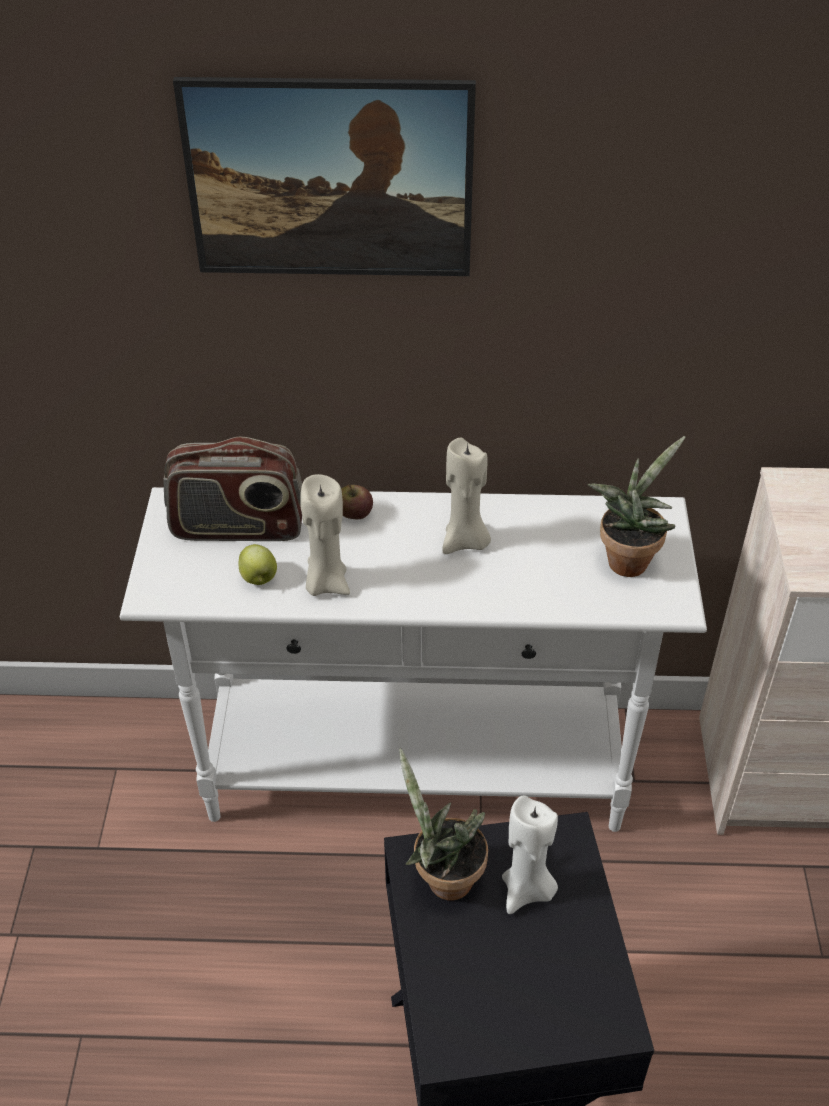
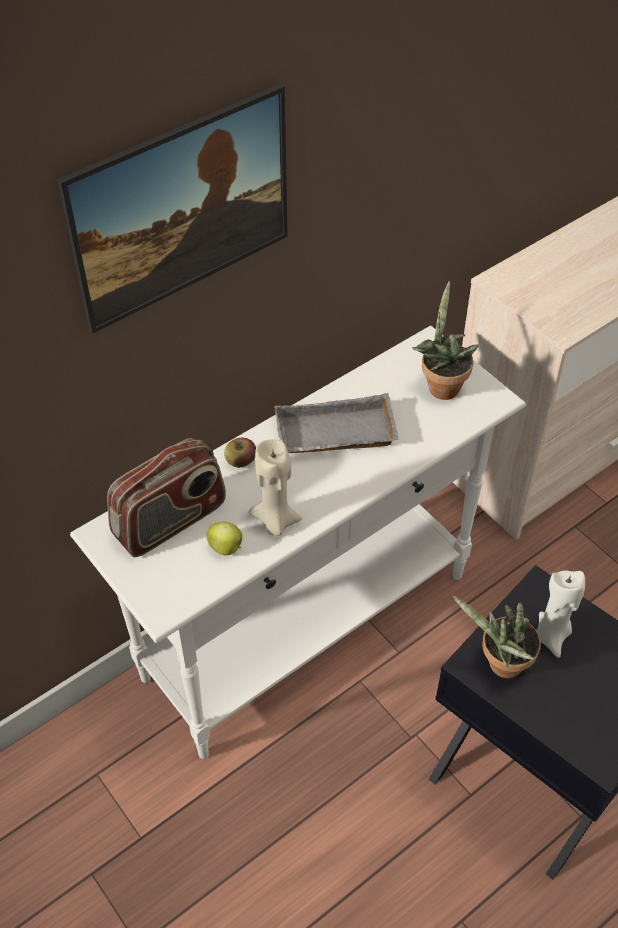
camera: 40 degrees left, 5 degrees up
beige candle [442,438,491,554] -> grey tray [274,393,399,453]

